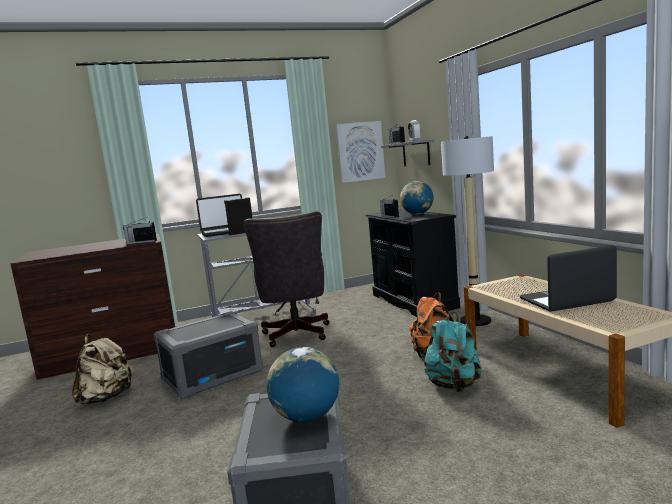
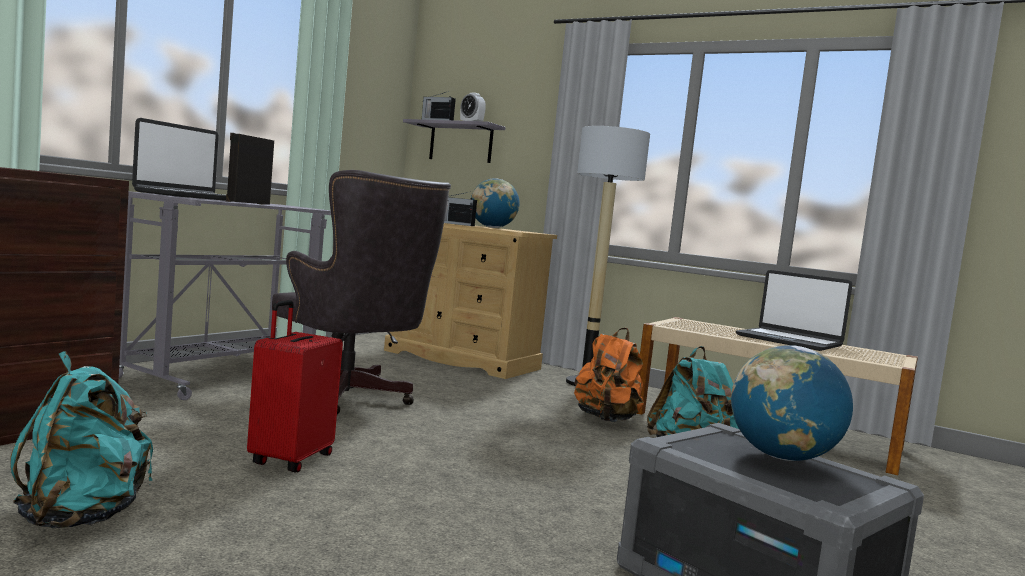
camera: 40 degrees left, 5 degrees down
beige backpack [72,334,133,405] -> turquoise backpack [10,351,153,528]
radio [123,217,157,244] -> none
grey storage box [154,311,263,399] -> red suitcase [247,300,343,473]
picture [336,121,385,183] -> none
black dresser [365,209,460,317] -> beige dresser [384,223,557,379]
laptop [520,245,617,312] -> laptop turned 90 degrees counterclockwise [736,270,852,351]

